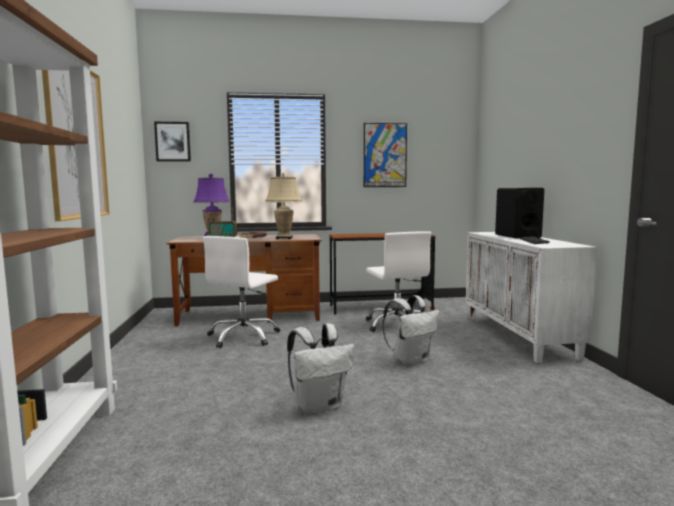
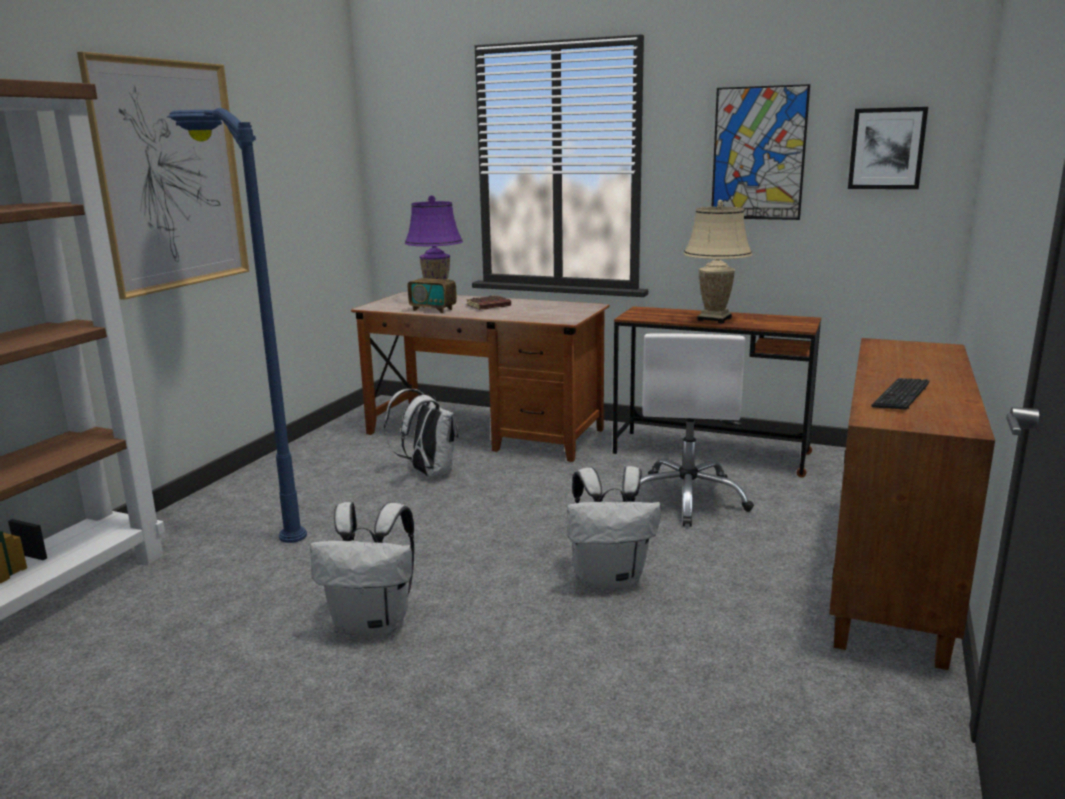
camera: 30 degrees right, 10 degrees up
picture [154,122,191,161] -> picture moved to [848,107,928,189]
white office chair [203,236,280,348] -> white backpack [384,389,459,477]
beige table lamp [265,172,302,239] -> beige table lamp moved to [684,200,752,324]
white cabinet [466,232,597,363] -> brown cabinet [829,338,995,670]
black speaker [495,188,544,239] -> none
none -> blue floor lamp [167,108,307,543]

